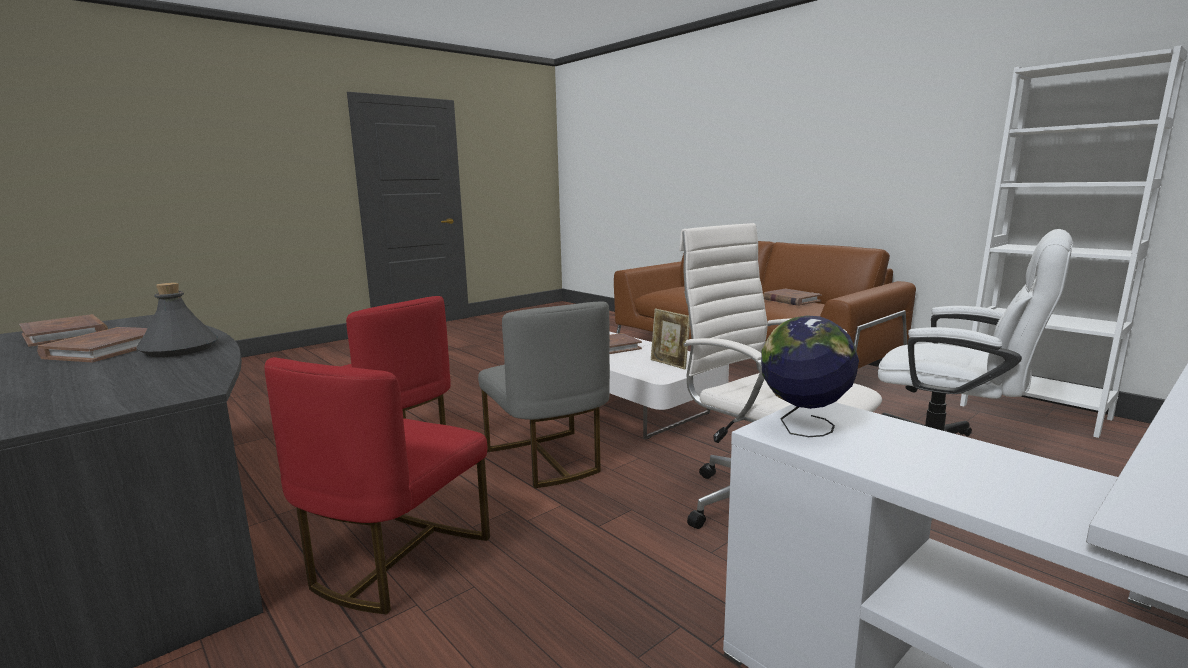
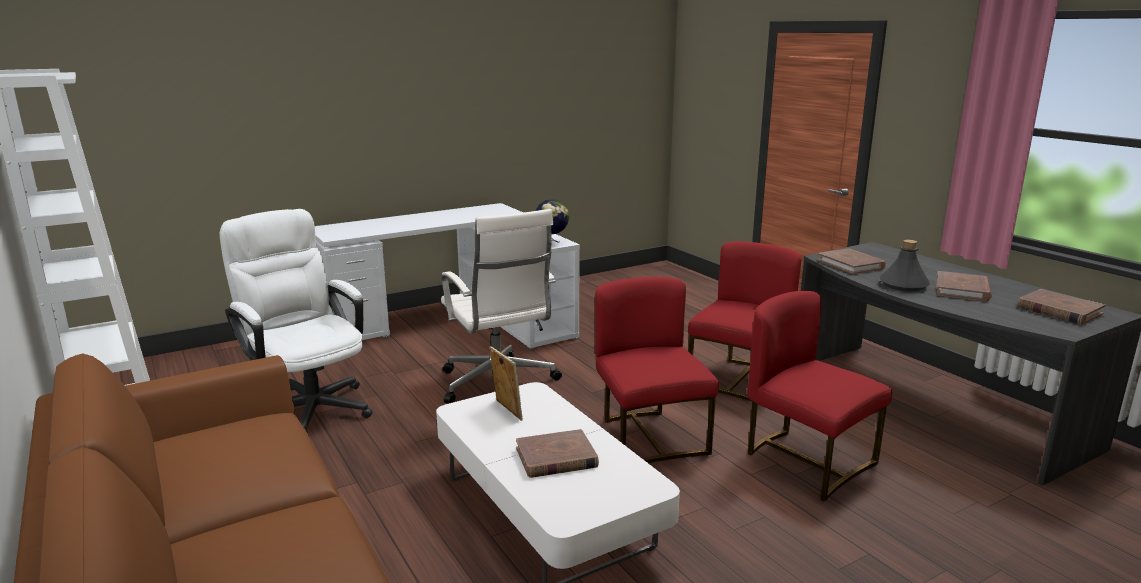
camera: 170 degrees left, 5 degrees up
grey chair [478,302,610,488] -> red chair [595,277,719,463]
brown book [763,289,822,306] -> brown book moved to [817,248,886,274]

